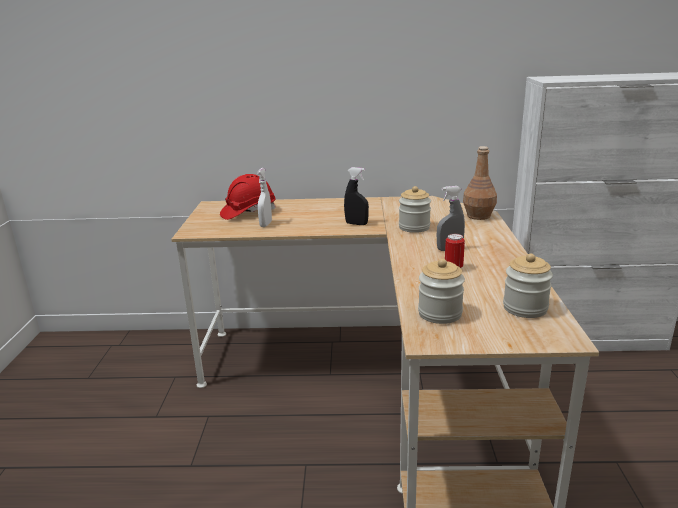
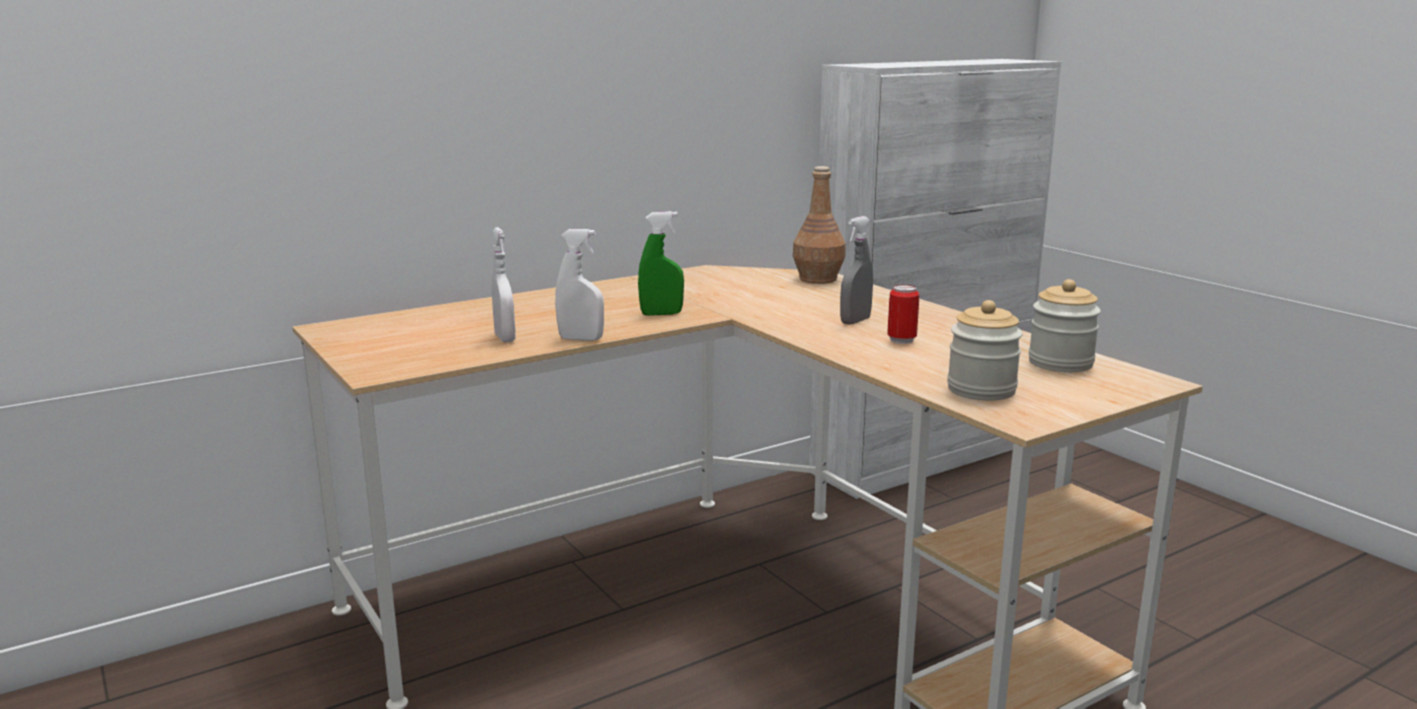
camera: 35 degrees left, 5 degrees down
red hard hat [220,174,276,220] -> none
black spray bottle [344,167,369,225] -> green spray bottle [638,211,684,316]
jar [399,186,431,233] -> none
none -> white spray bottle [555,229,604,341]

